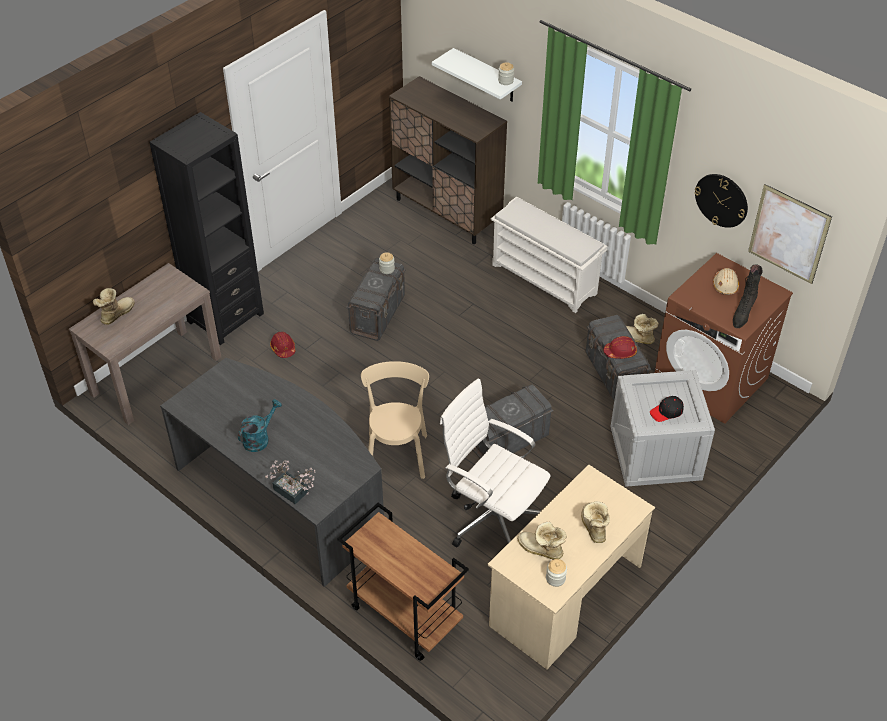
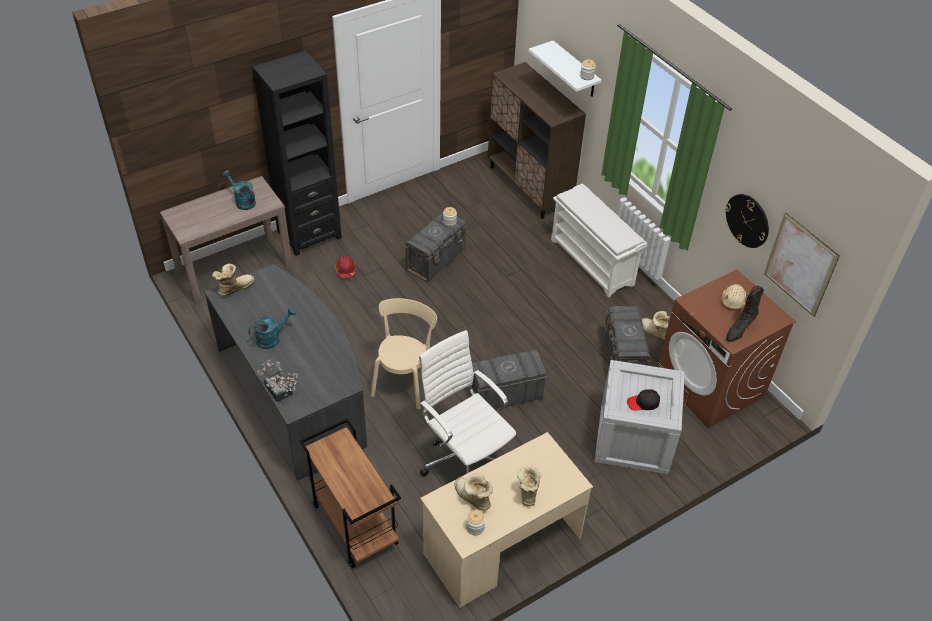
camera: 15 degrees right, 0 degrees up
boot [93,288,135,325] -> boot moved to [212,264,254,297]
red hard hat [604,336,637,359] -> none
none -> turquoise watering can [222,170,256,210]

